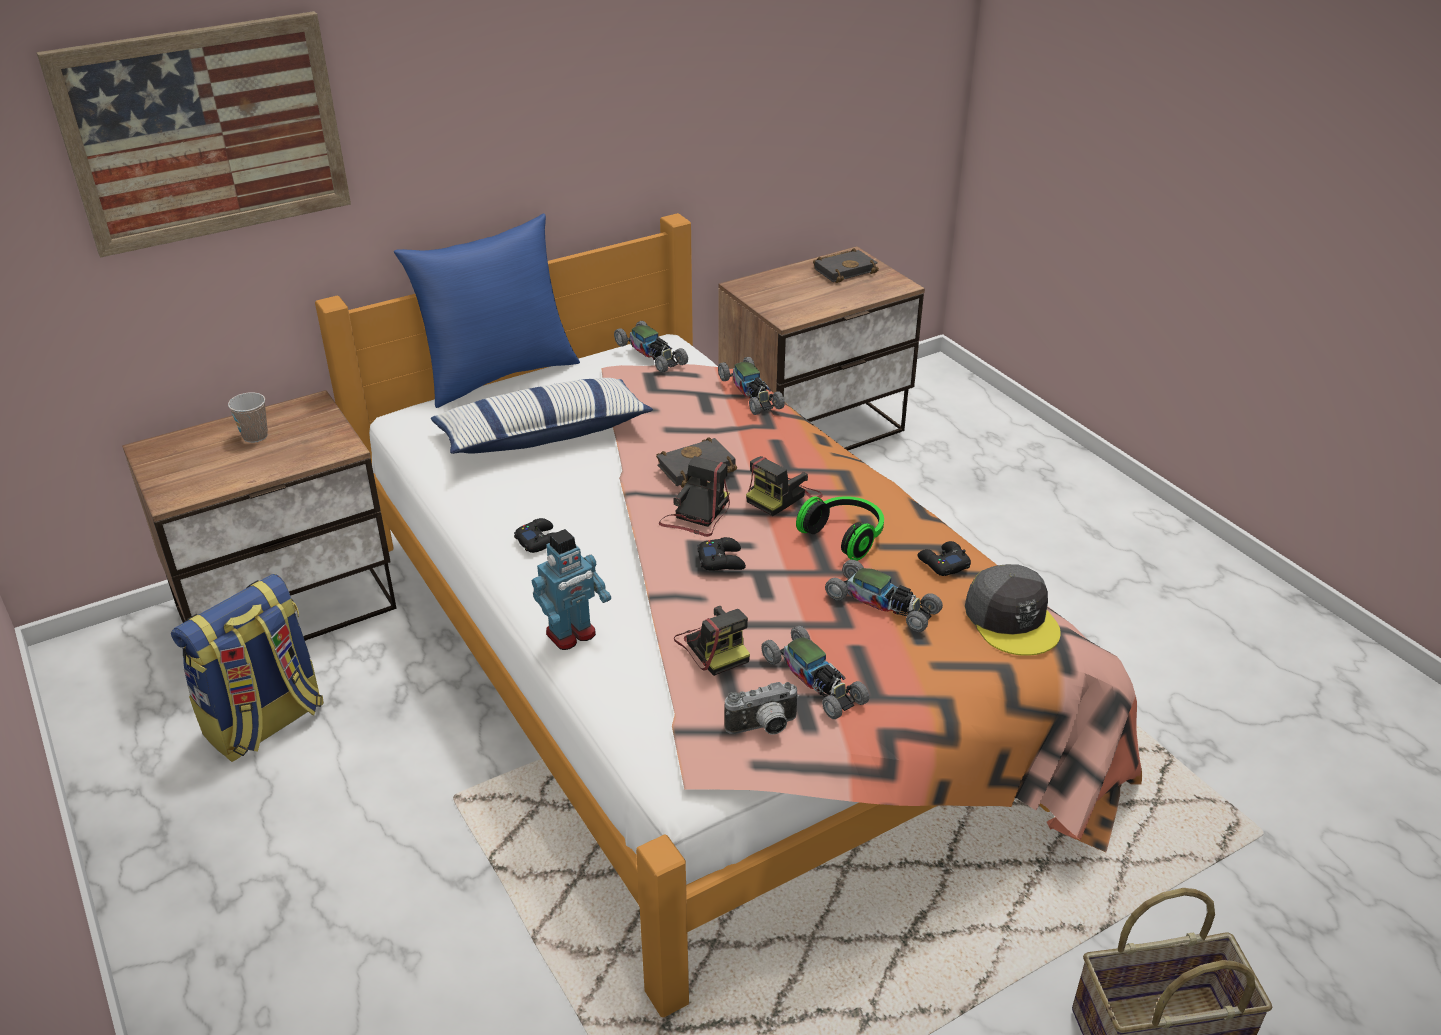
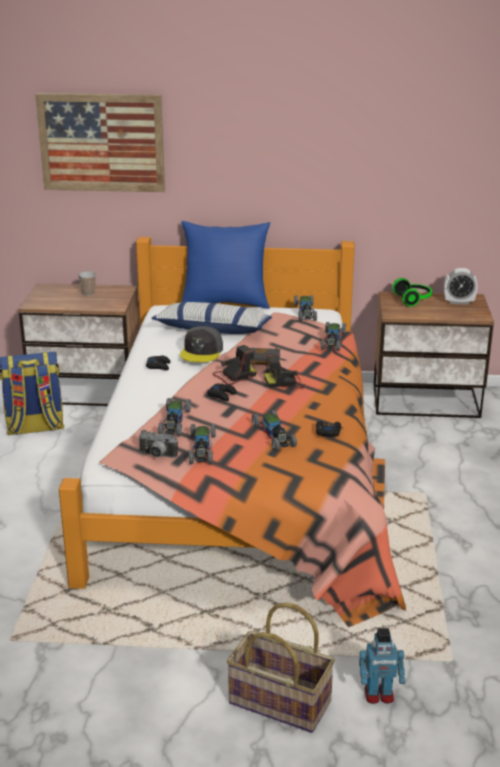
camera: 35 degrees right, 10 degrees down
toy robot [532,529,611,650] -> toy robot moved to [359,628,406,704]
camera [674,606,750,676] -> toy car [158,398,191,436]
headphones [796,496,884,561] -> headphones moved to [392,278,432,307]
black book [813,248,879,283] -> alarm clock [444,268,478,305]
grey cap [965,564,1061,656] -> grey cap moved to [180,326,223,362]

